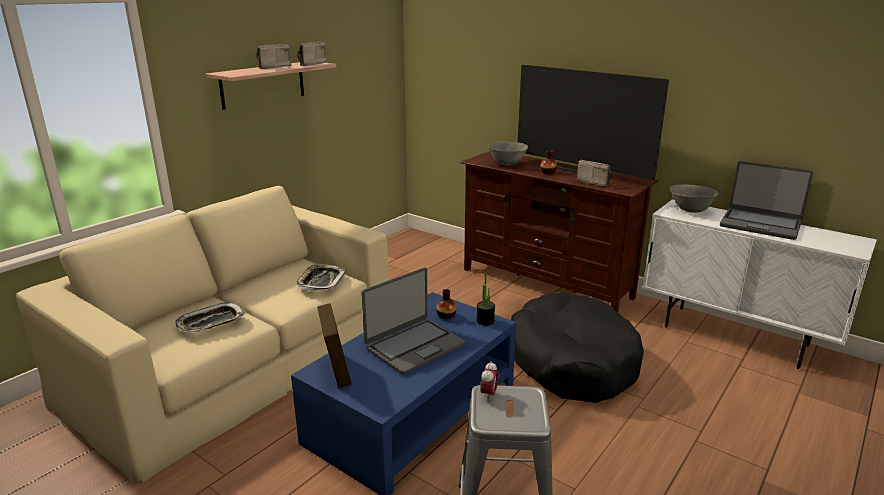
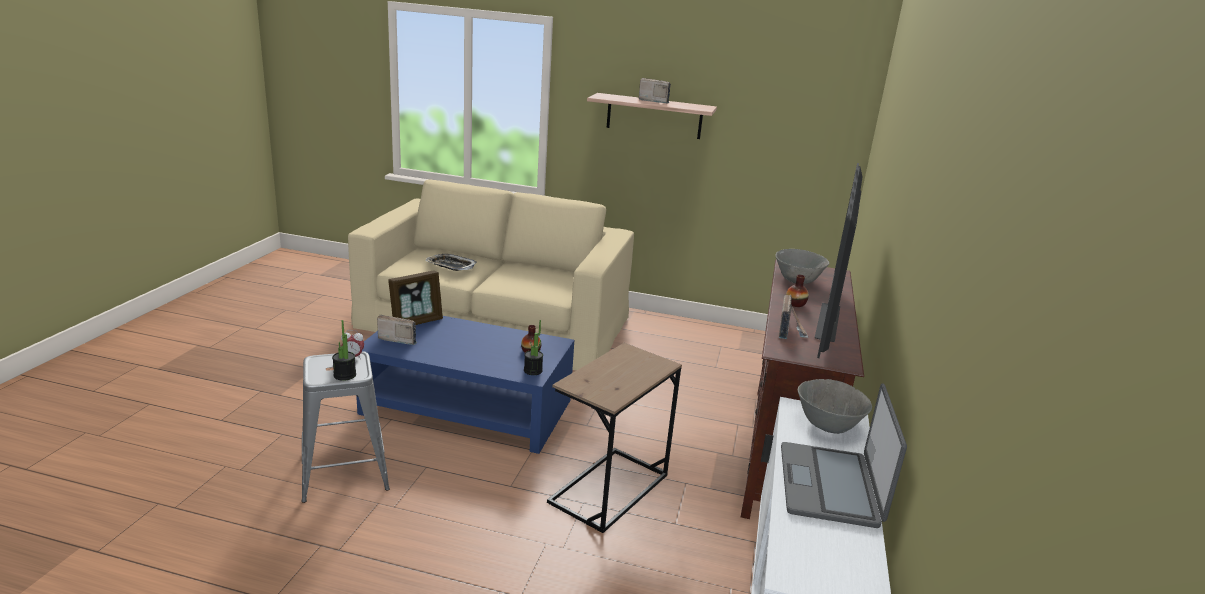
camera: 65 degrees right, 0 degrees up
tray [296,264,346,291] -> none
radio [297,42,326,66] -> radio moved to [377,315,417,345]
laptop [361,267,465,375] -> none
black dog bed [511,292,644,403] -> brown side table [547,343,682,533]
none -> potted plant [332,320,356,381]

